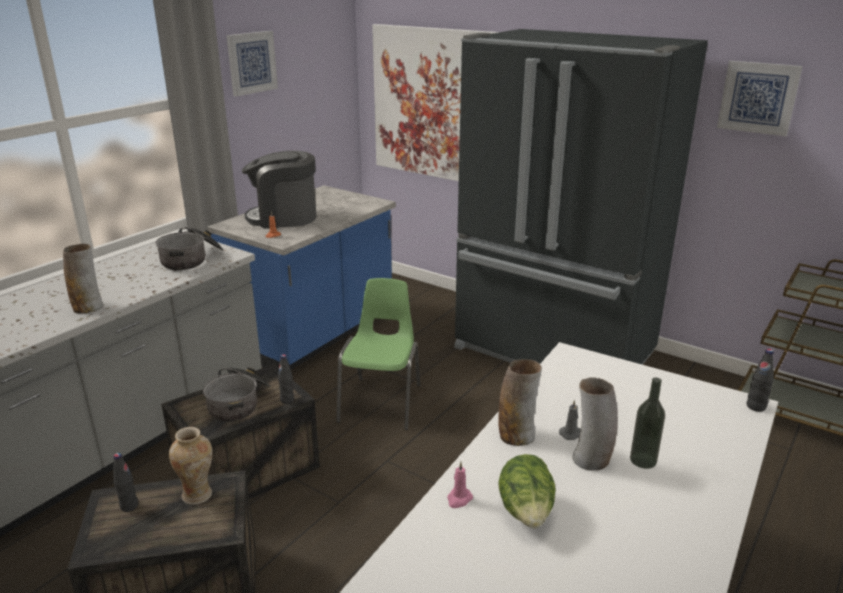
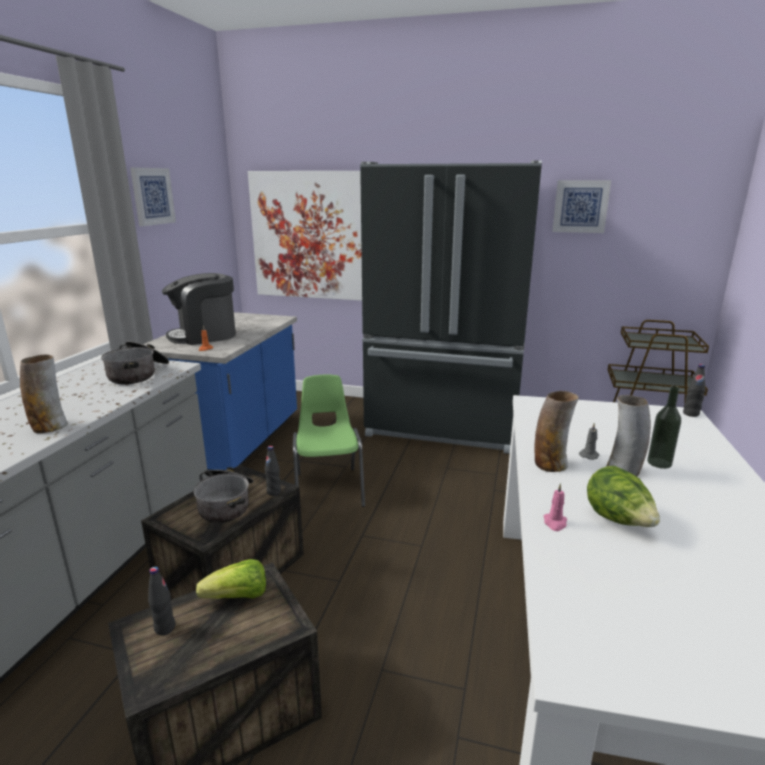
camera: 20 degrees left, 5 degrees down
vase [169,427,213,505] -> lettuce [196,559,266,599]

